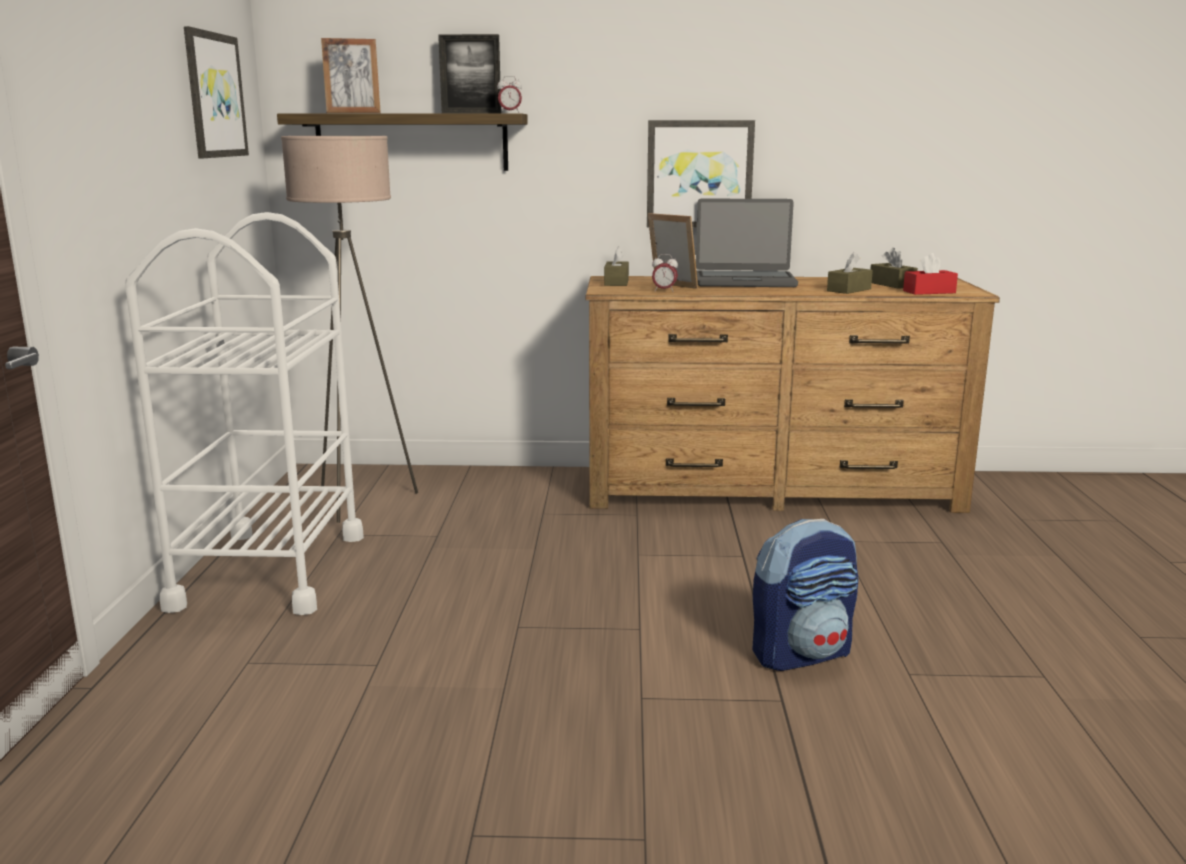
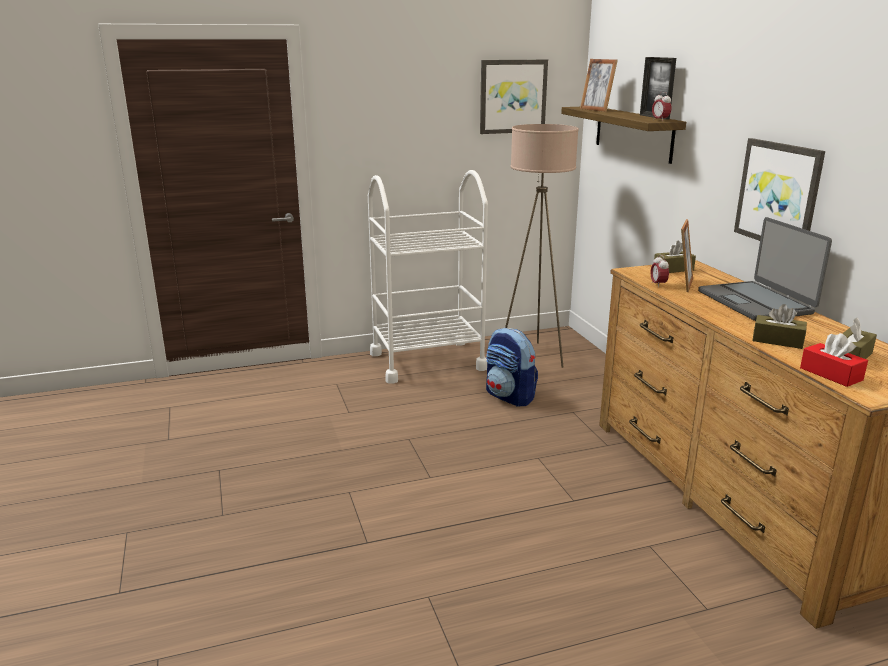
camera: 70 degrees right, 5 degrees up
backpack [752,519,859,671] -> backpack moved to [486,328,538,407]

